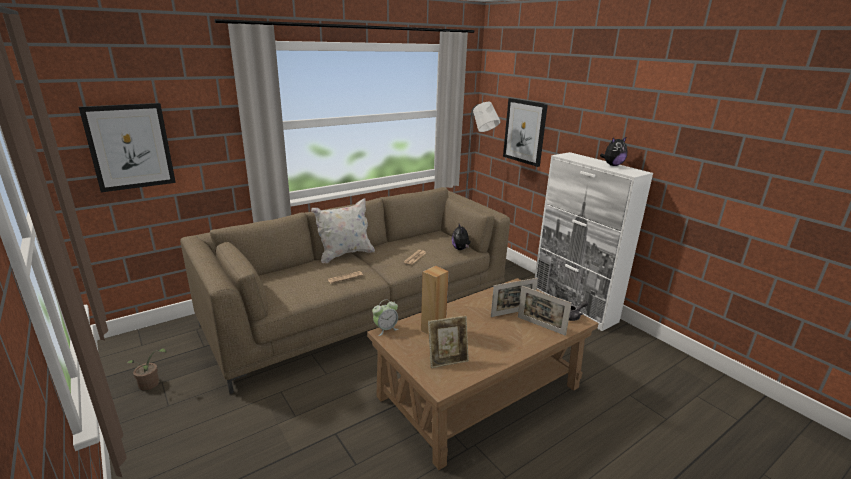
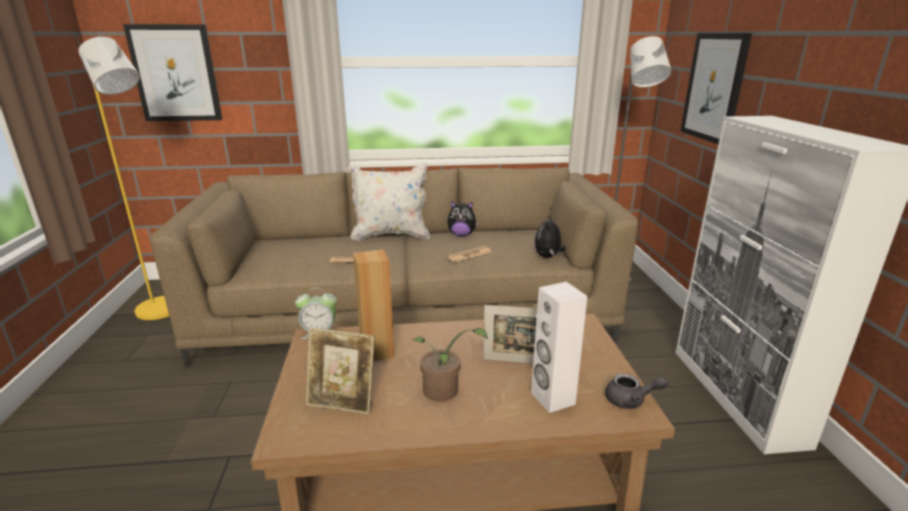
camera: 30 degrees right, 0 degrees up
potted plant [127,348,167,390] -> potted plant moved to [413,328,488,402]
picture frame [518,286,572,336] -> white speaker [531,282,587,413]
plush toy [600,137,628,166] -> plush toy moved to [447,201,479,236]
none -> yellow floor lamp [78,37,169,320]

